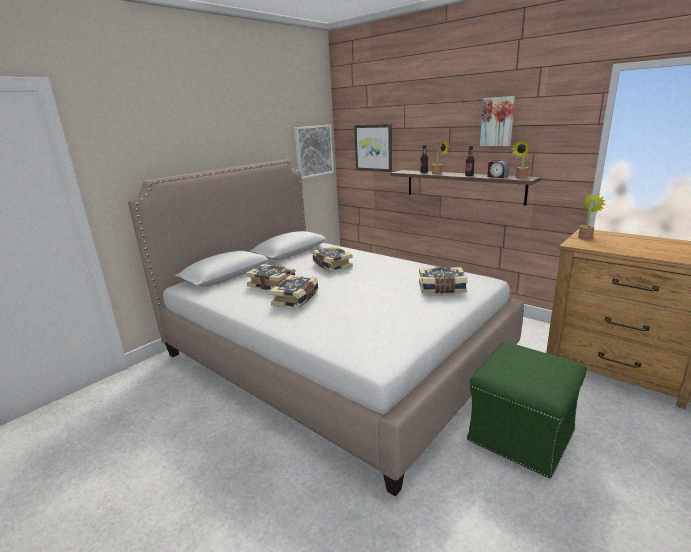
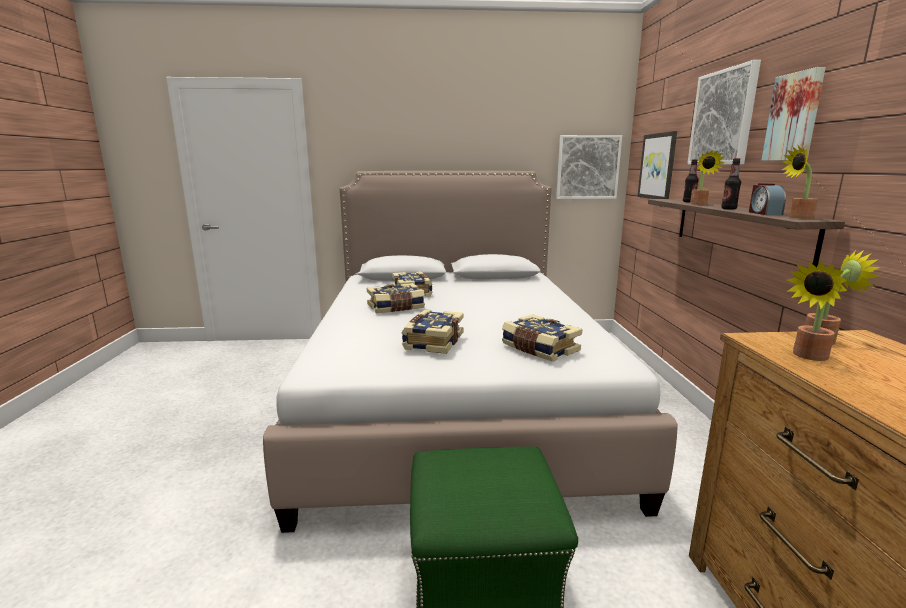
camera: 45 degrees right, 5 degrees down
book [312,246,353,272] -> book moved to [402,309,464,354]
none -> picture [687,60,761,164]
none -> potted plant [787,261,847,361]

